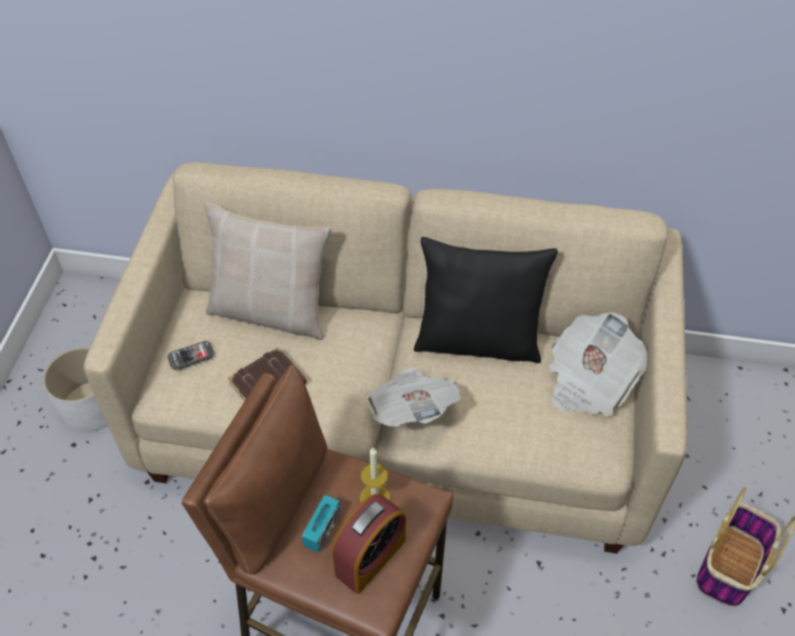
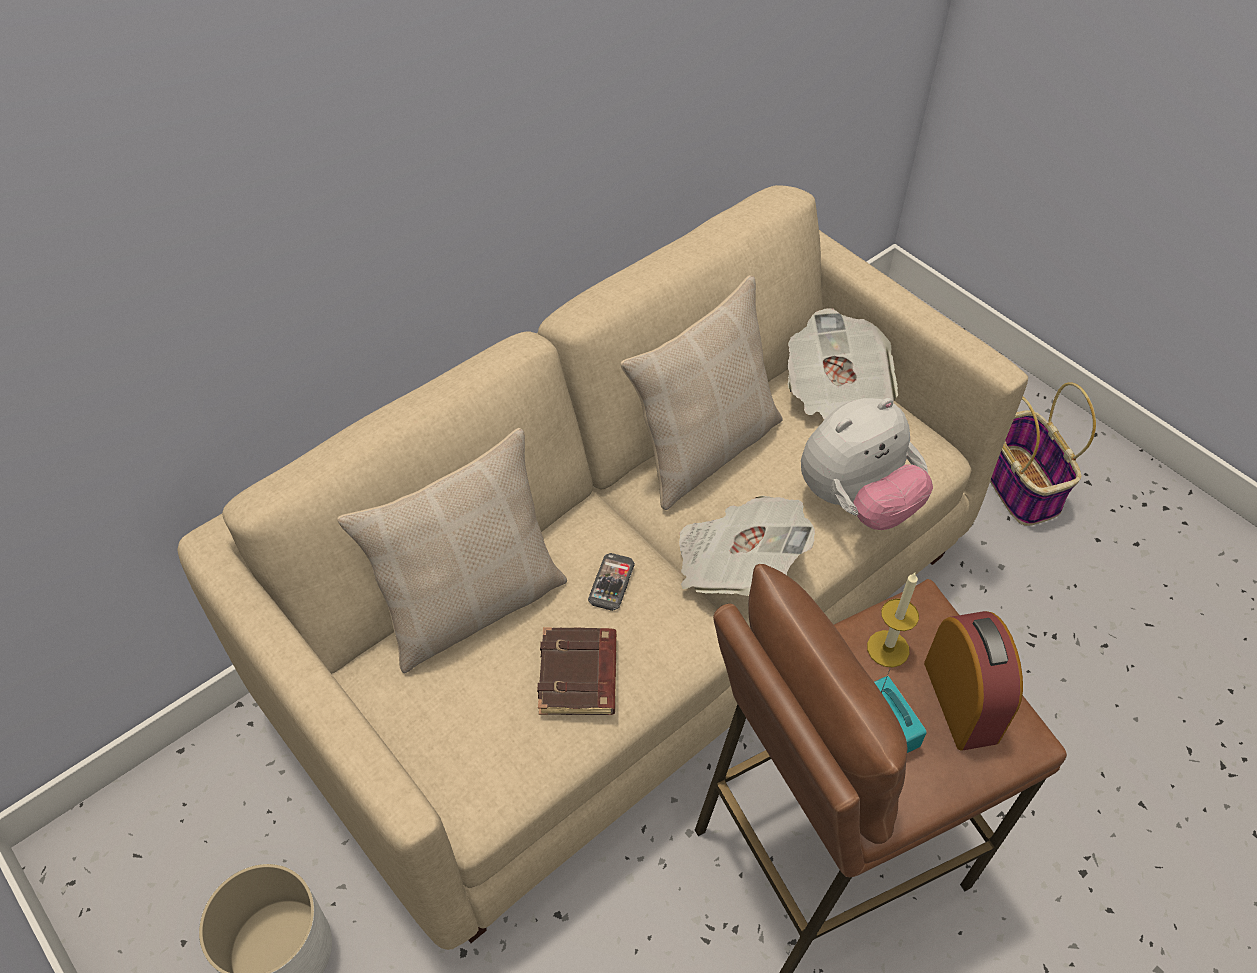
camera: 50 degrees left, 0 degrees up
phone [168,341,214,370] -> phone moved to [588,553,635,611]
black pillow [414,237,558,363] -> beige pillow [620,275,783,510]
none -> plush toy [801,398,933,530]

